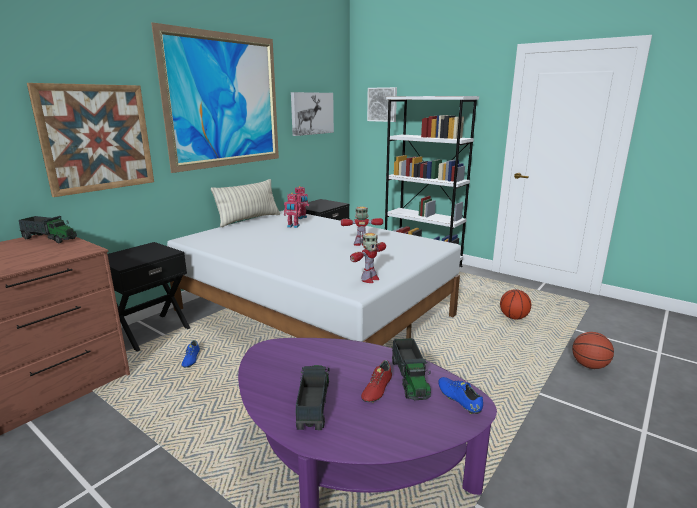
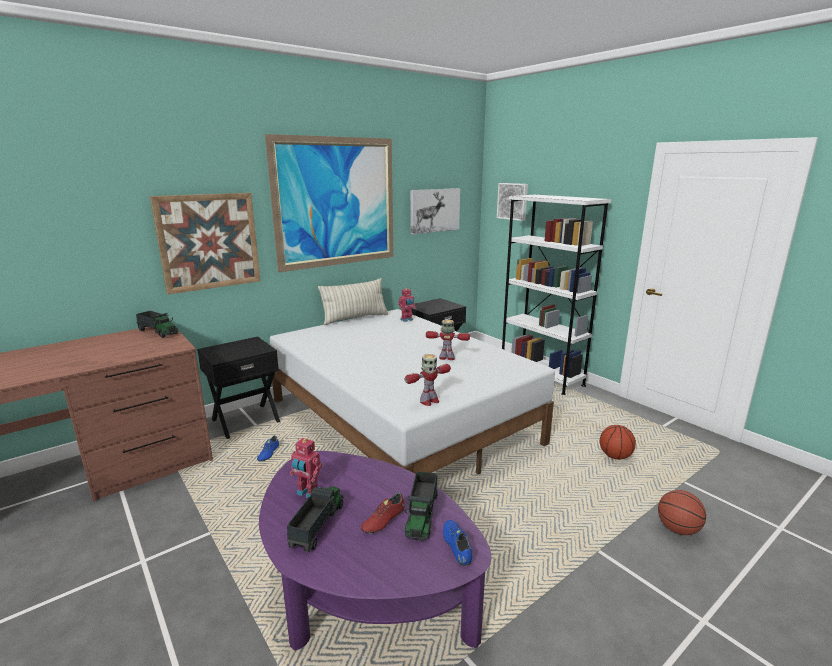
camera: 15 degrees right, 0 degrees up
toy robot [284,193,302,228] -> toy robot moved to [290,438,322,498]

